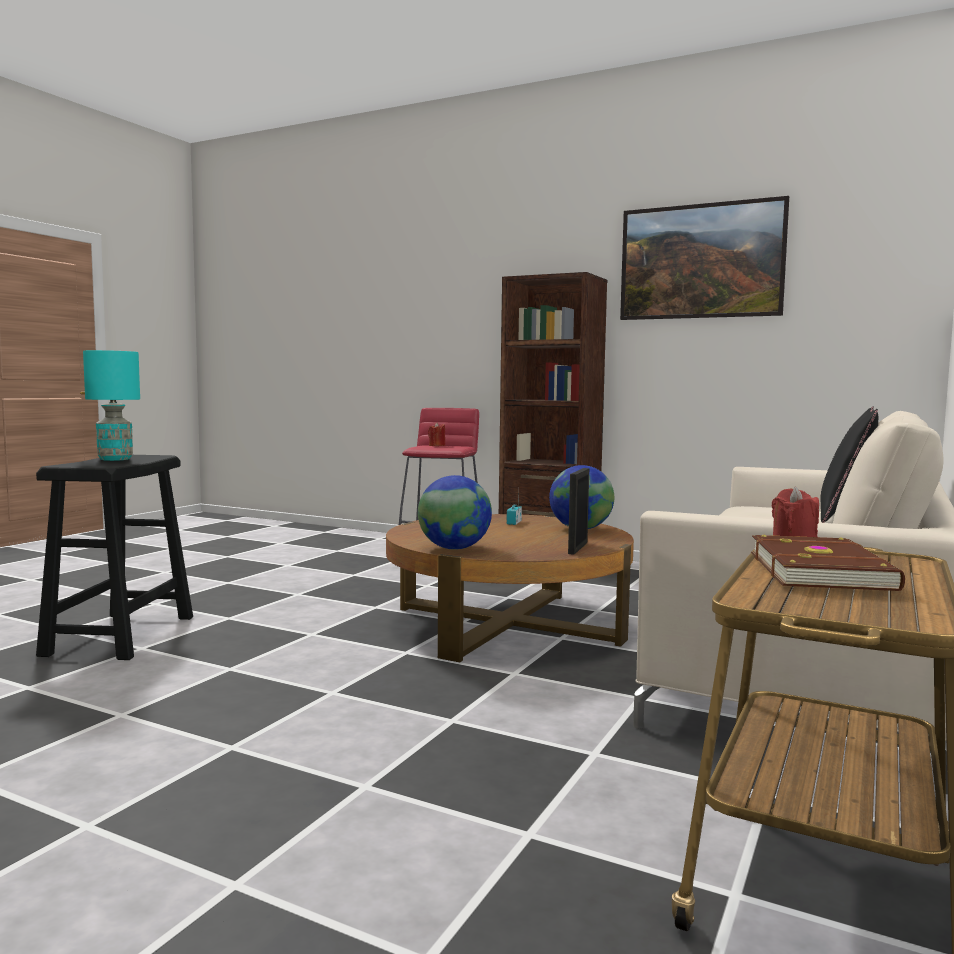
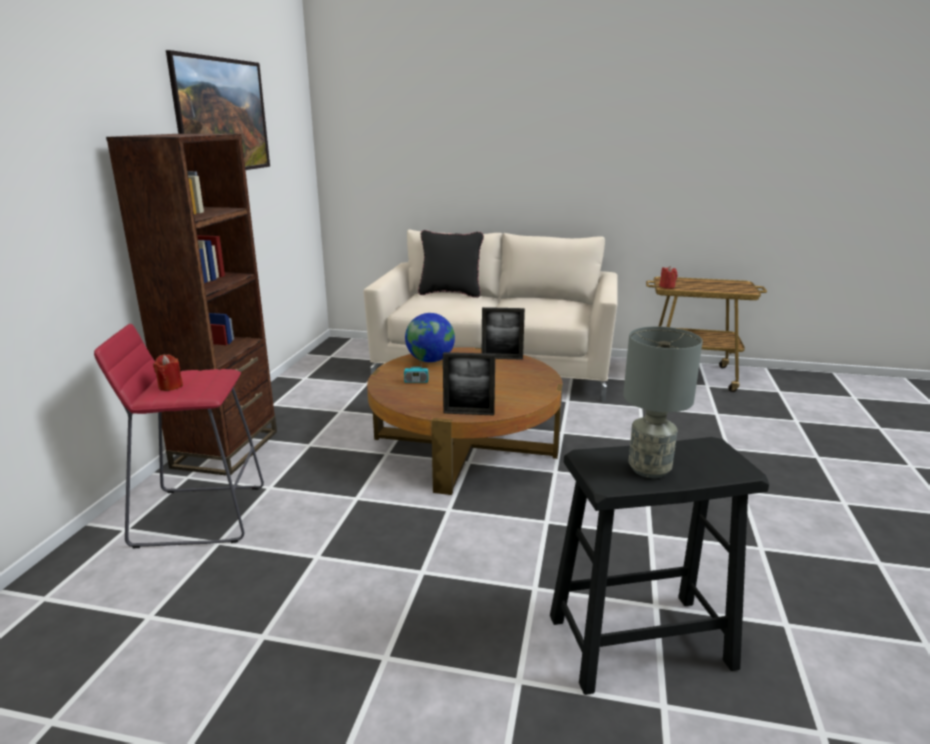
camera: 105 degrees left, 15 degrees up
turquoise table lamp [83,350,140,461] -> grey table lamp [623,326,703,478]
globe [418,475,492,550] -> none
brown book [751,535,905,591] -> none
none -> picture frame [443,352,495,415]

